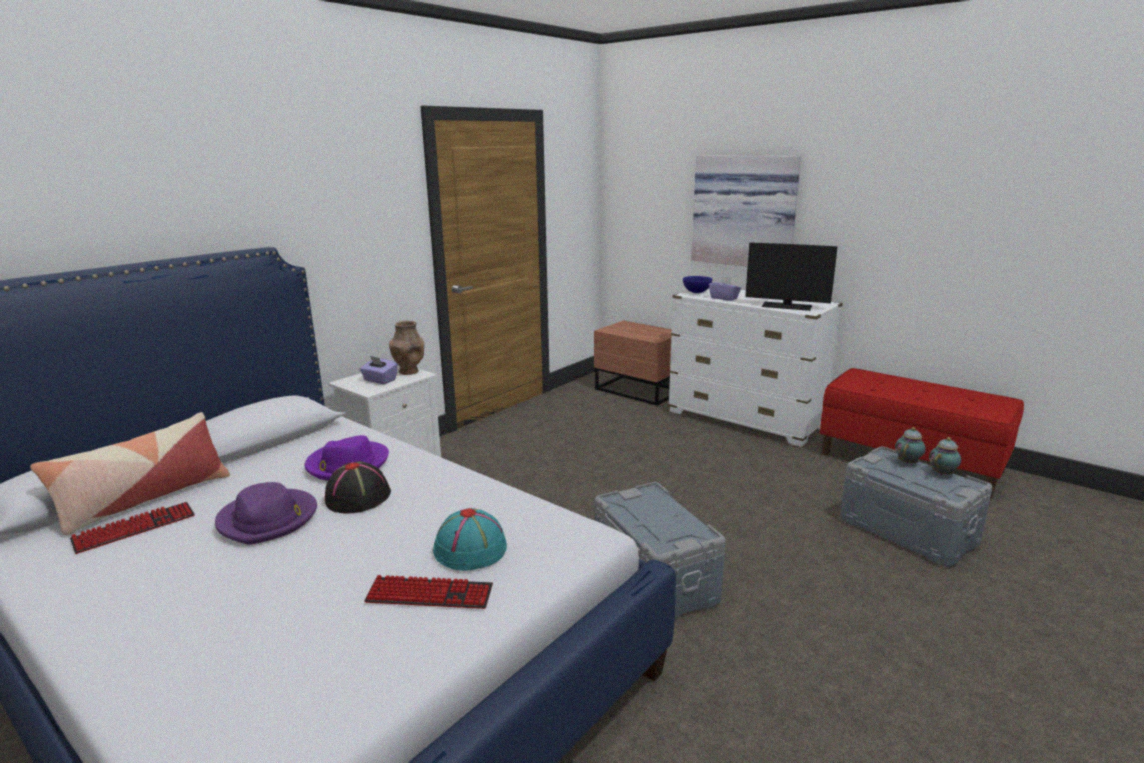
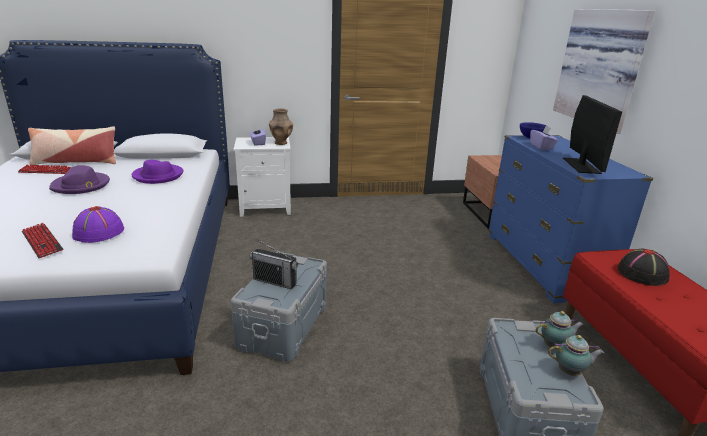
camera: 40 degrees right, 5 degrees up
black hat [325,461,391,514] -> black hat moved to [618,248,670,286]
turquoise hat [433,508,507,571] -> purple hat [72,206,124,243]
white dresser [668,288,843,447] -> blue dresser [488,135,653,303]
monitor [745,242,838,311] -> monitor turned 150 degrees counterclockwise [563,95,622,174]
none -> radio [250,240,298,289]

